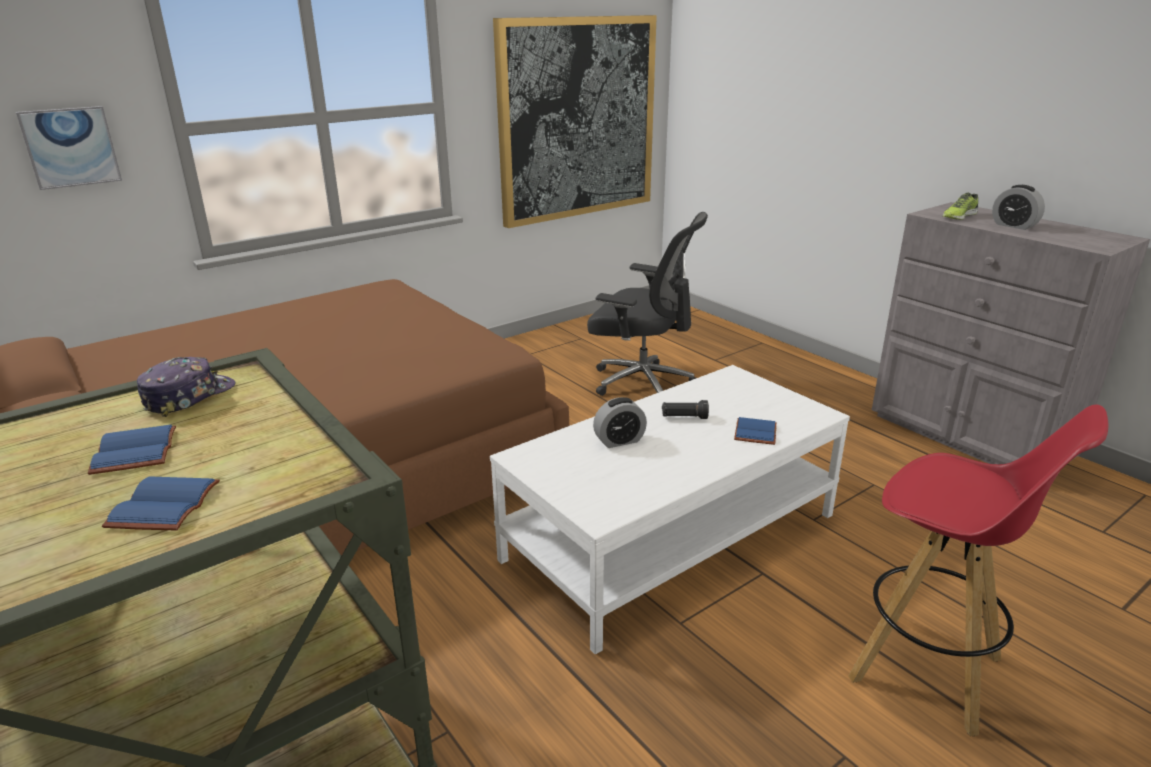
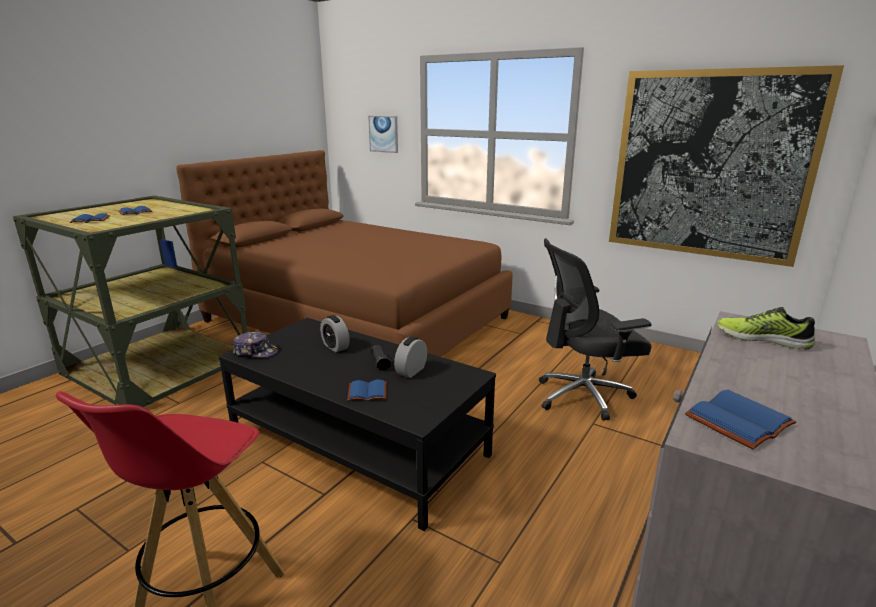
camera: 70 degrees right, 5 degrees down
cap [137,357,236,417] -> cap moved to [232,332,279,358]
white coffee table [490,365,850,654] -> black coffee table [218,318,496,531]
office chair [587,212,708,396] -> office chair turned 75 degrees clockwise [539,238,652,421]
alarm clock [992,185,1045,230] -> alarm clock moved to [394,336,427,378]
none -> blue book [685,390,796,450]

